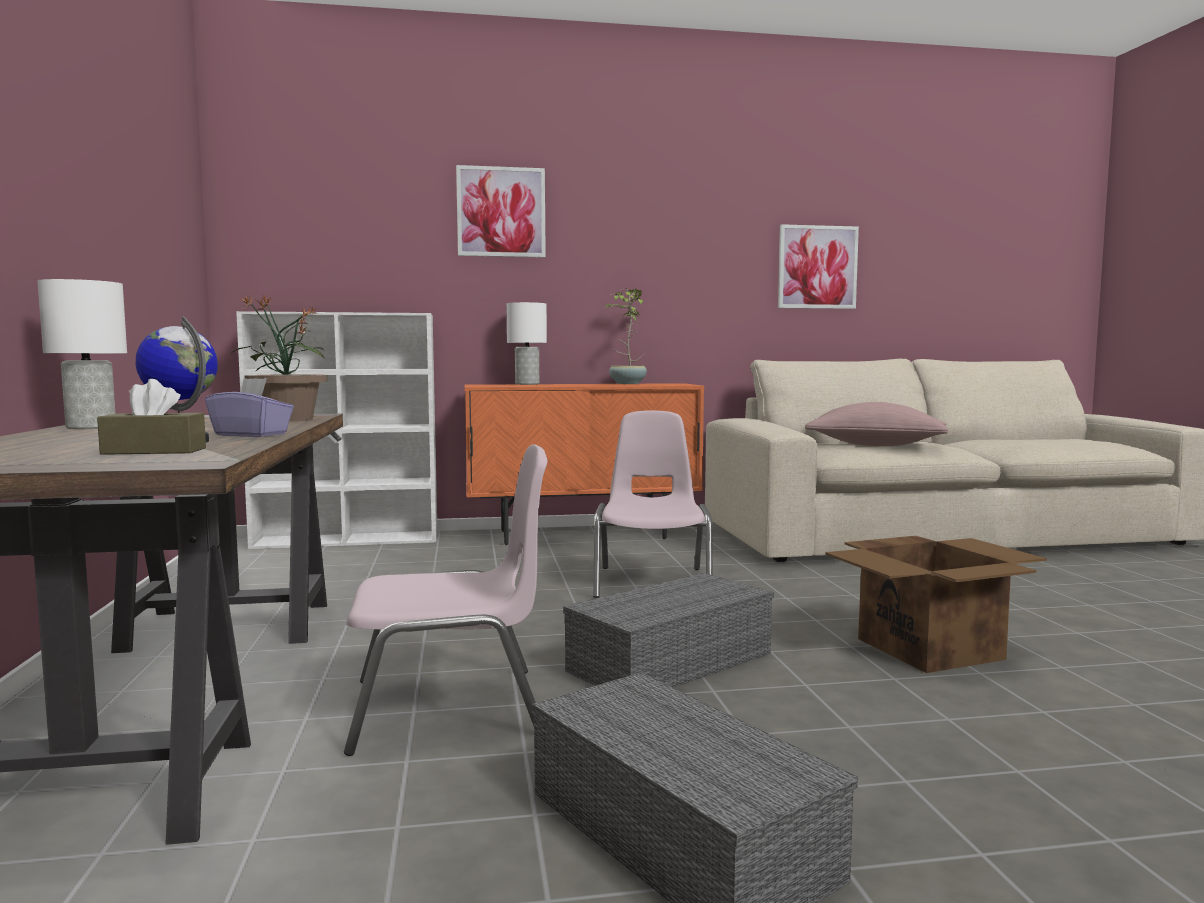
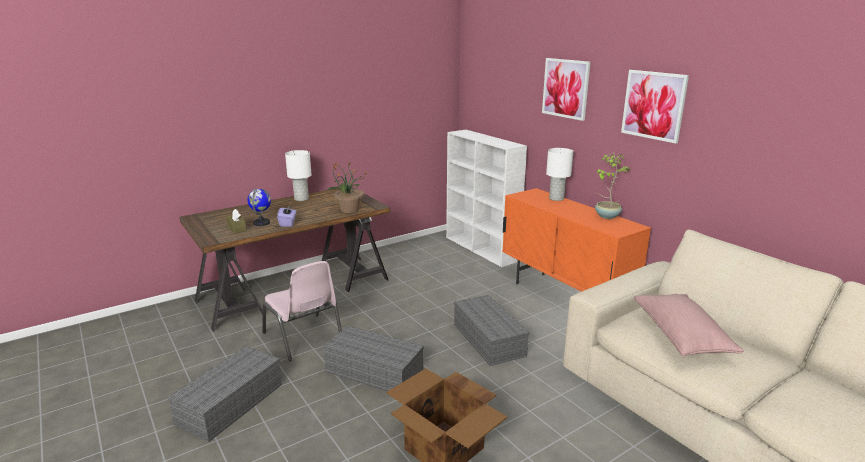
camera: 65 degrees right, 15 degrees up
pink chair [593,411,713,598] -> grey storage box [454,295,529,366]
picture [778,224,859,309] -> picture moved to [621,70,689,144]

